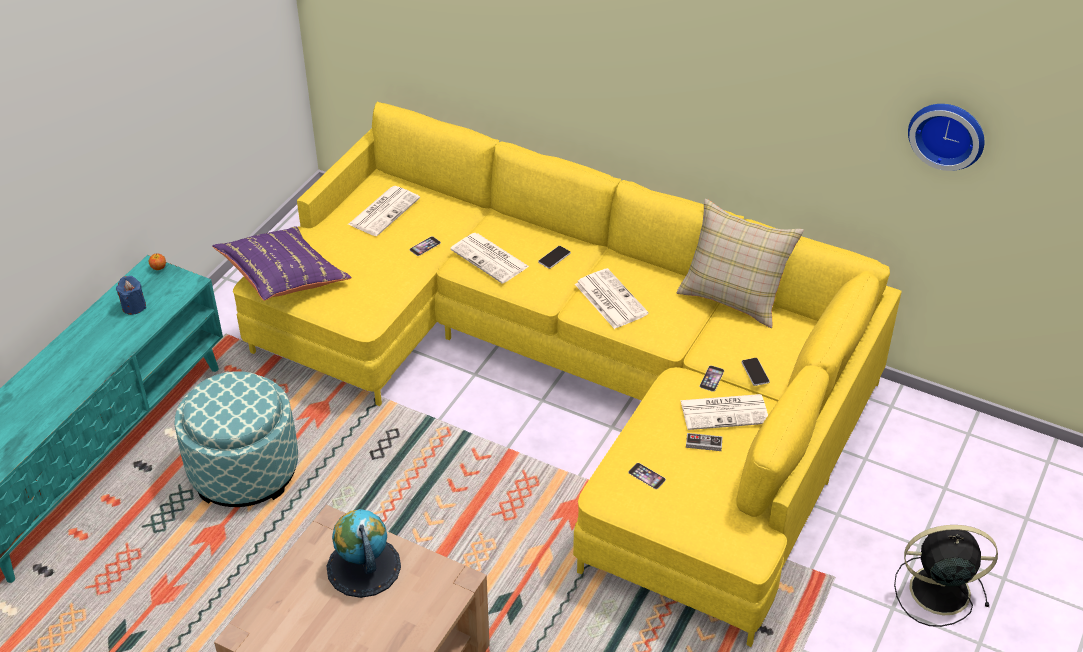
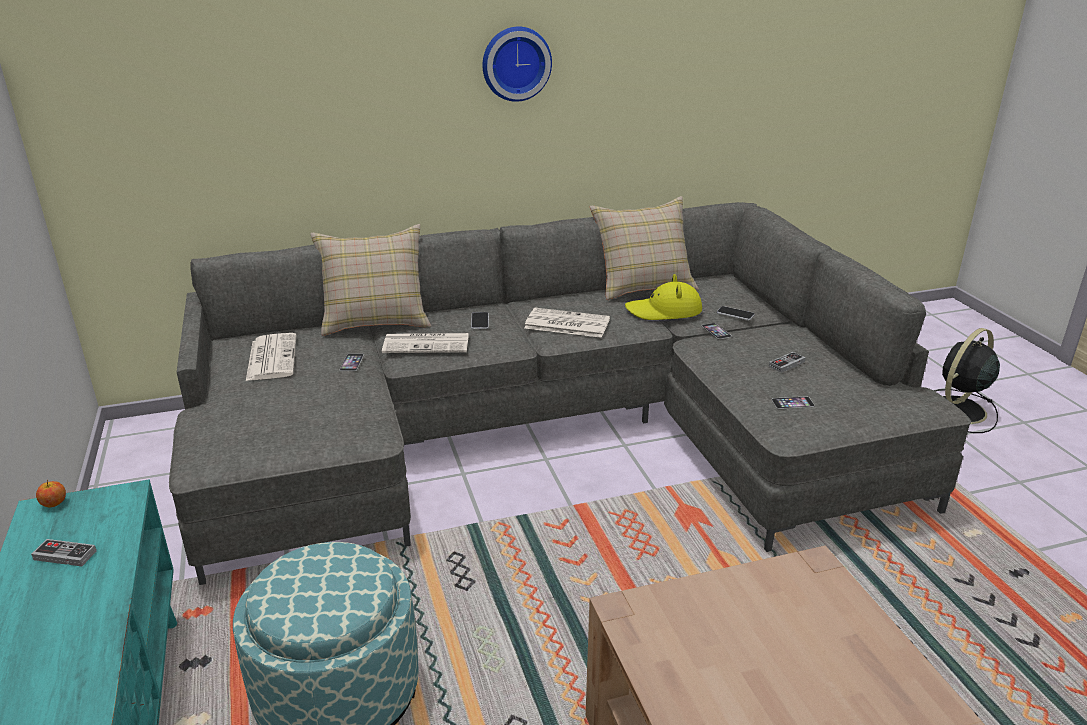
camera: 45 degrees left, 15 degrees down
blue candle [116,276,146,315] -> game controller [31,539,96,567]
purple pillow [212,226,352,301] -> none
yellow sofa [233,102,902,647] -> grey sofa [169,202,971,585]
globe [326,509,401,598] -> none
newspaper [680,394,768,430] -> none
wall clock [908,104,984,171] -> wall clock moved to [483,26,552,102]
none -> beige pillow [310,224,431,336]
none -> yellow hat [625,274,702,320]

